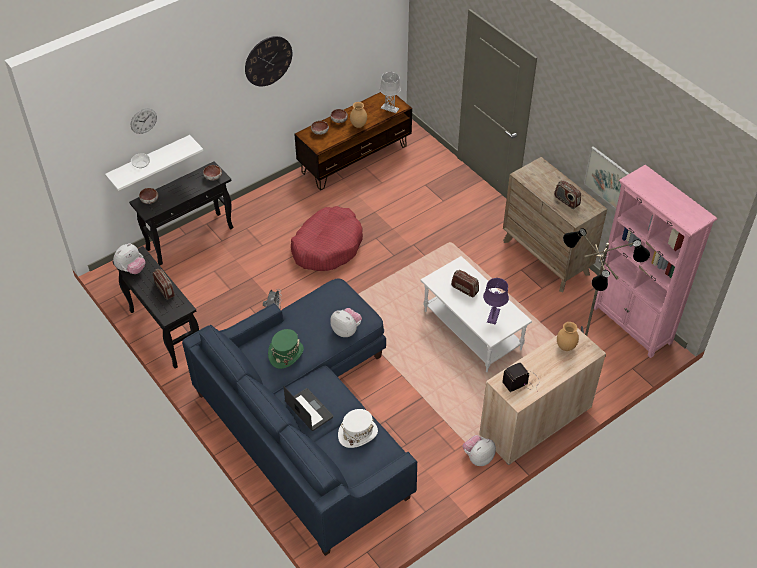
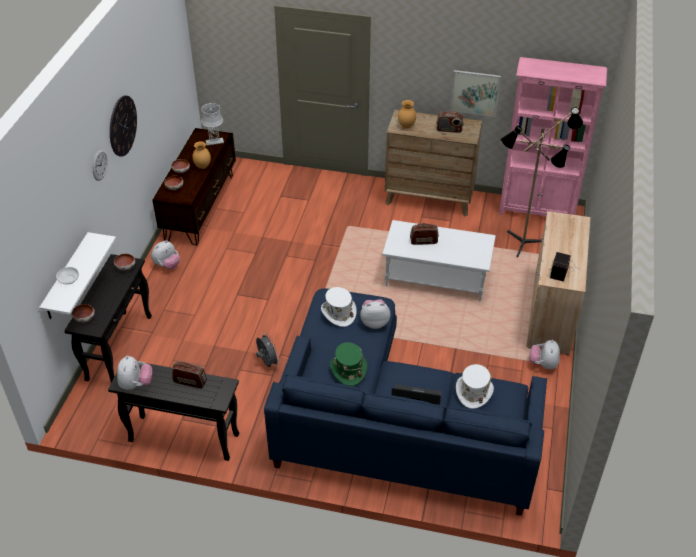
camera: 40 degrees left, 5 degrees down
wall clock [131,108,157,134] -> wall clock moved to [93,149,107,181]
red dog bed [291,206,363,271] -> none
purple table lamp [483,278,509,325] -> none
brown vase [557,322,579,351] -> brown vase moved to [398,100,416,128]
none -> plush toy [151,240,180,269]
none -> white hat [321,287,357,327]

